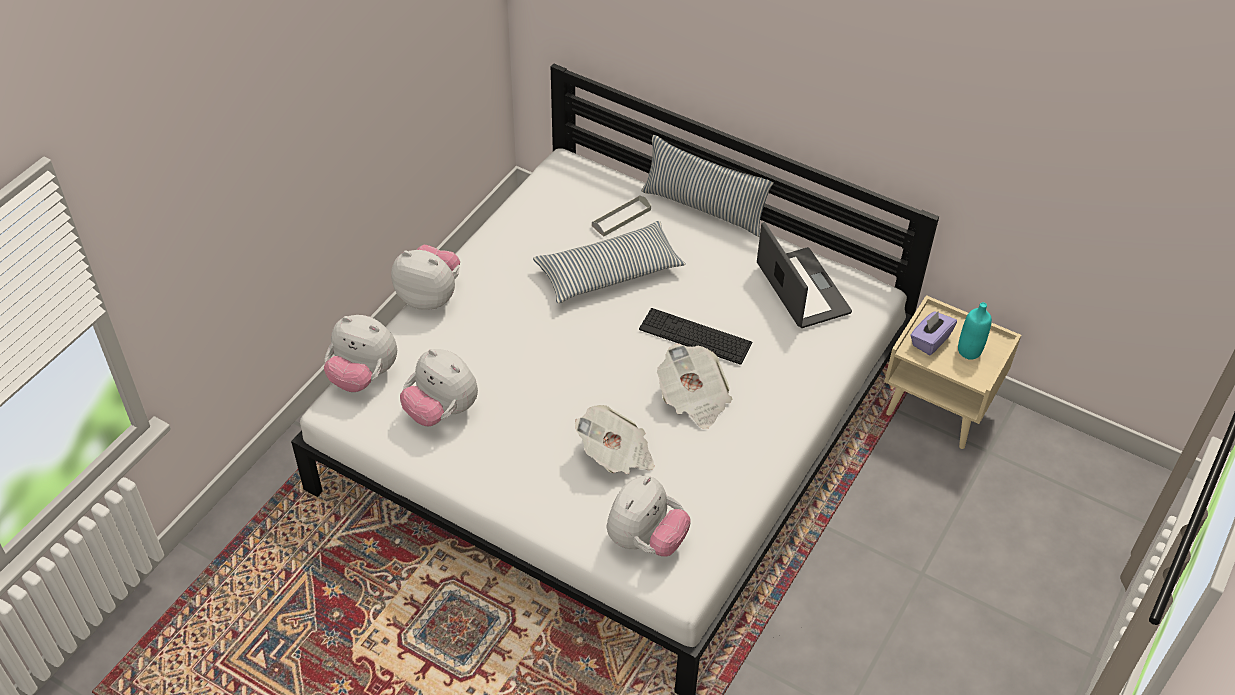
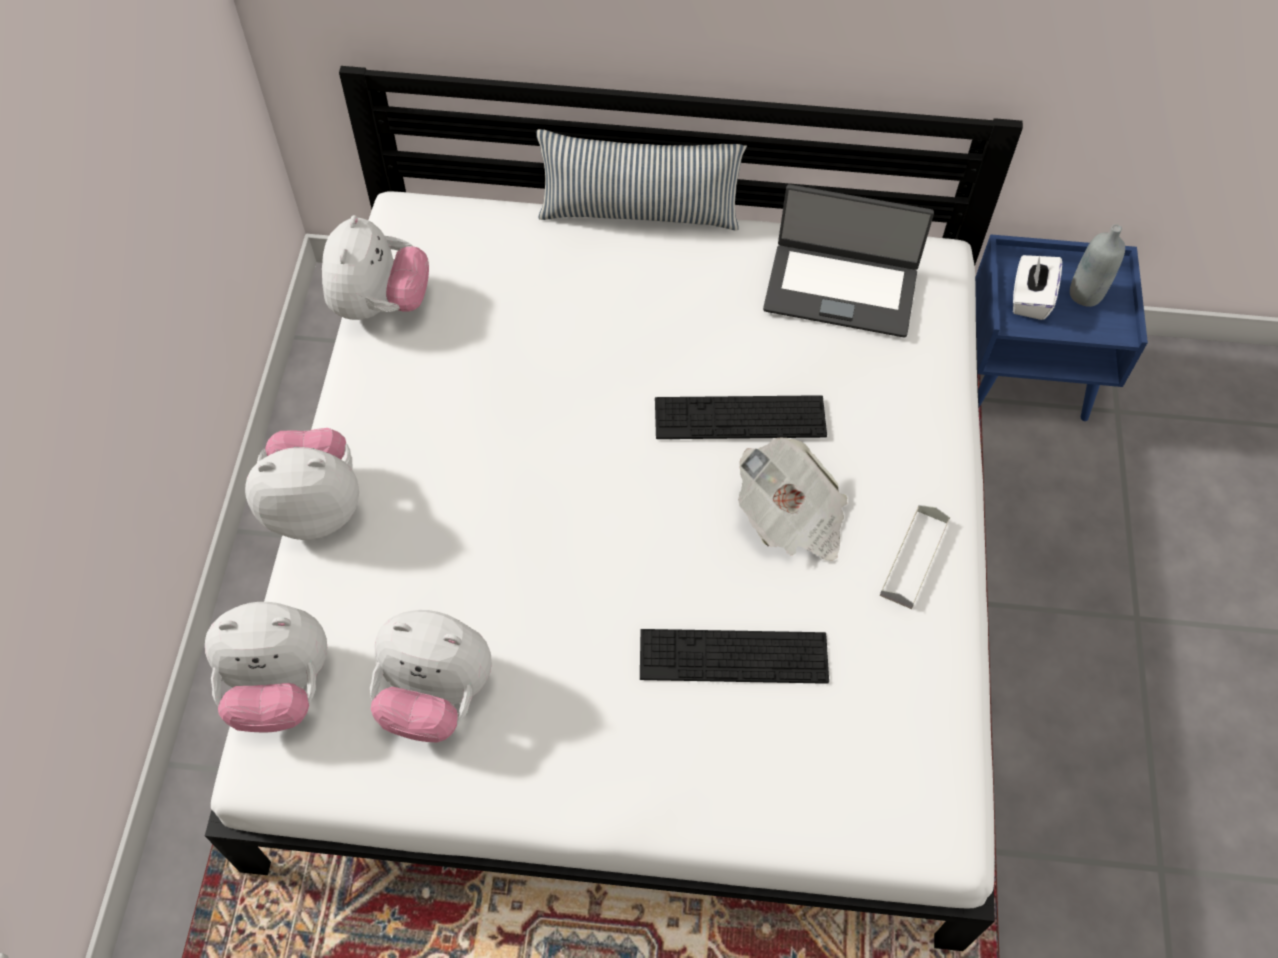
camera: 25 degrees left, 10 degrees up
pillow [533,221,686,303] -> none
newspaper [575,405,655,474] -> keyboard [640,629,829,684]
grey tray [592,195,651,237] -> grey tray moved to [880,505,950,609]
plush toy [607,476,690,557] -> plush toy moved to [322,215,429,320]
laptop [757,222,852,328] -> laptop turned 150 degrees clockwise [763,184,934,337]
beige nightstand [884,295,1021,449] -> blue nightstand [975,234,1148,421]
purple tissue box [910,311,957,355] -> white tissue box [1013,255,1062,320]
turquoise bottle [958,302,992,360] -> grey bottle [1070,224,1125,307]

